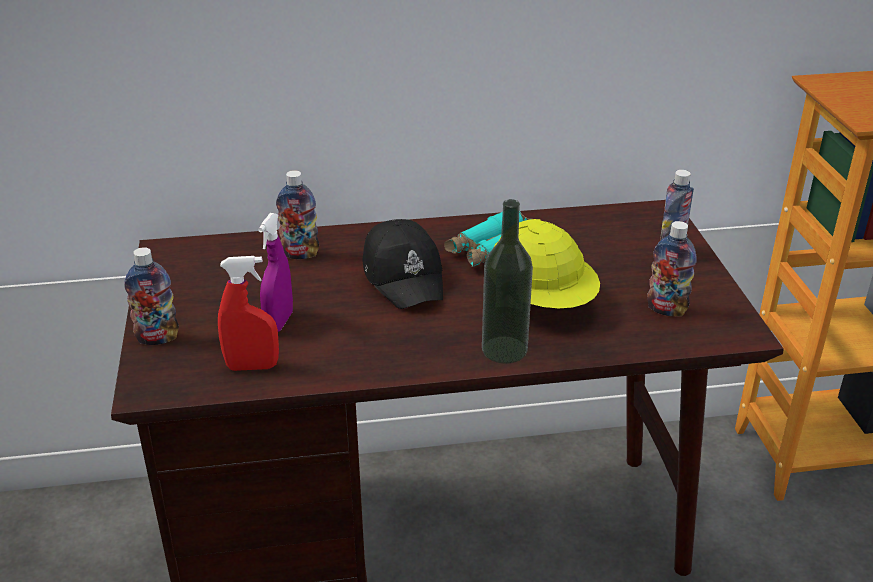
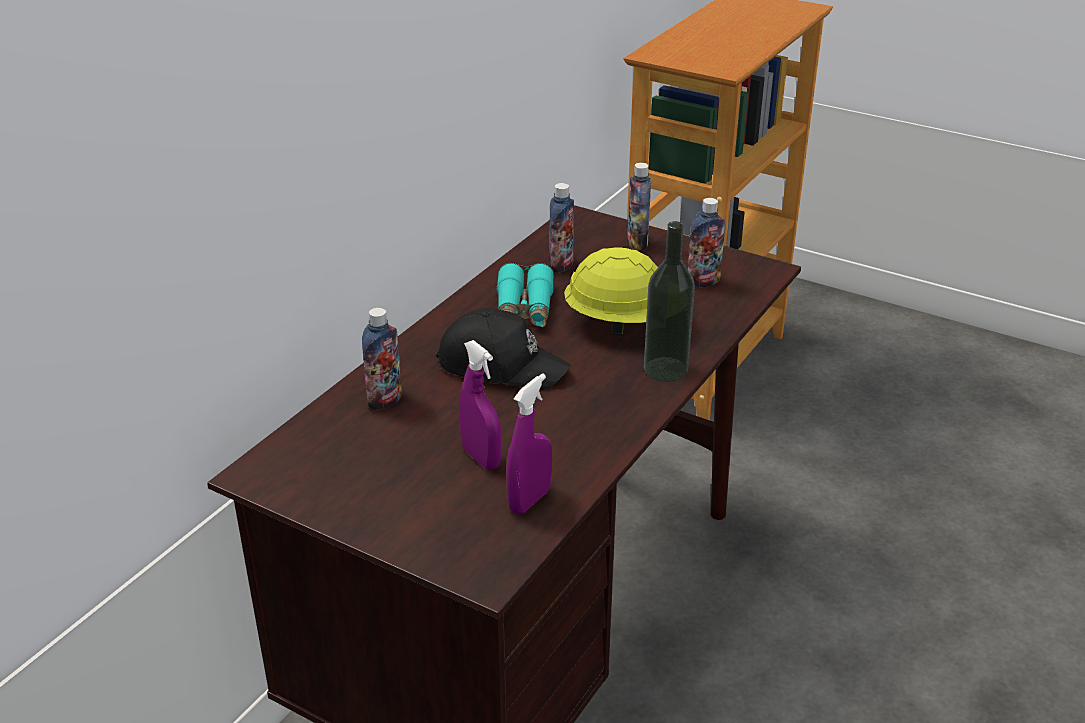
camera: 50 degrees left, 0 degrees up
bottle [124,247,179,345] -> bottle moved to [549,183,574,273]
red spray bottle [218,256,279,371] -> purple spray bottle [506,373,552,514]

